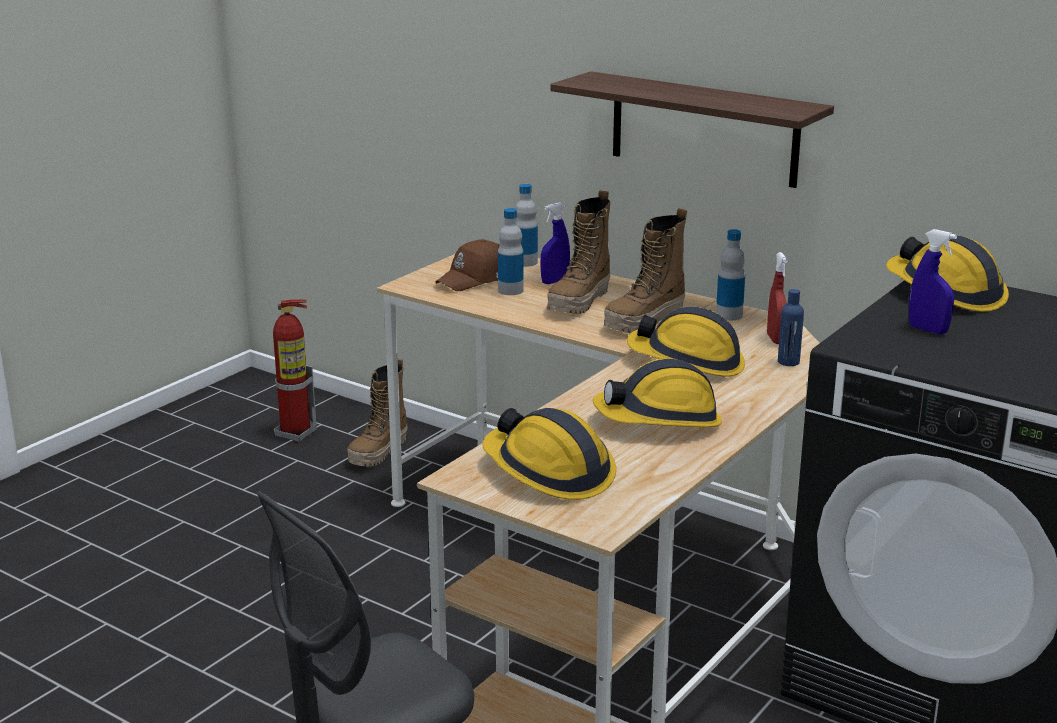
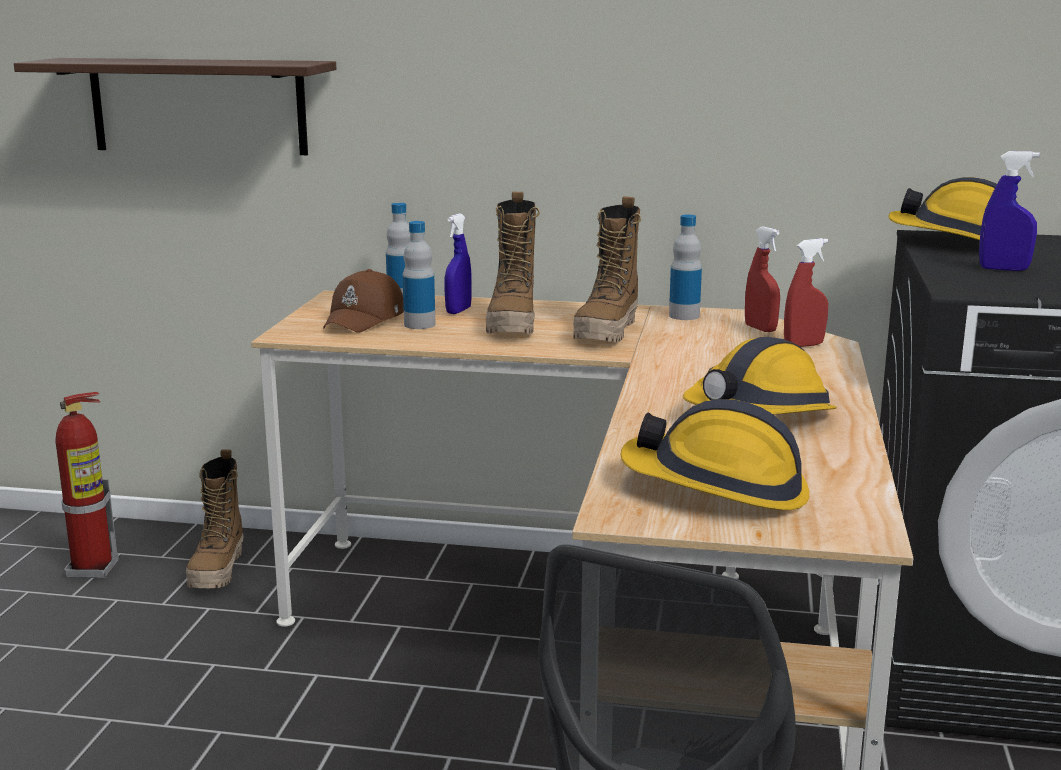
camera: 25 degrees left, 5 degrees down
shelf [550,71,834,188] -> shelf moved to [14,58,336,155]
hard hat [627,307,745,377] -> none
blue bottle [778,289,804,366] -> red spray bottle [784,238,828,347]

